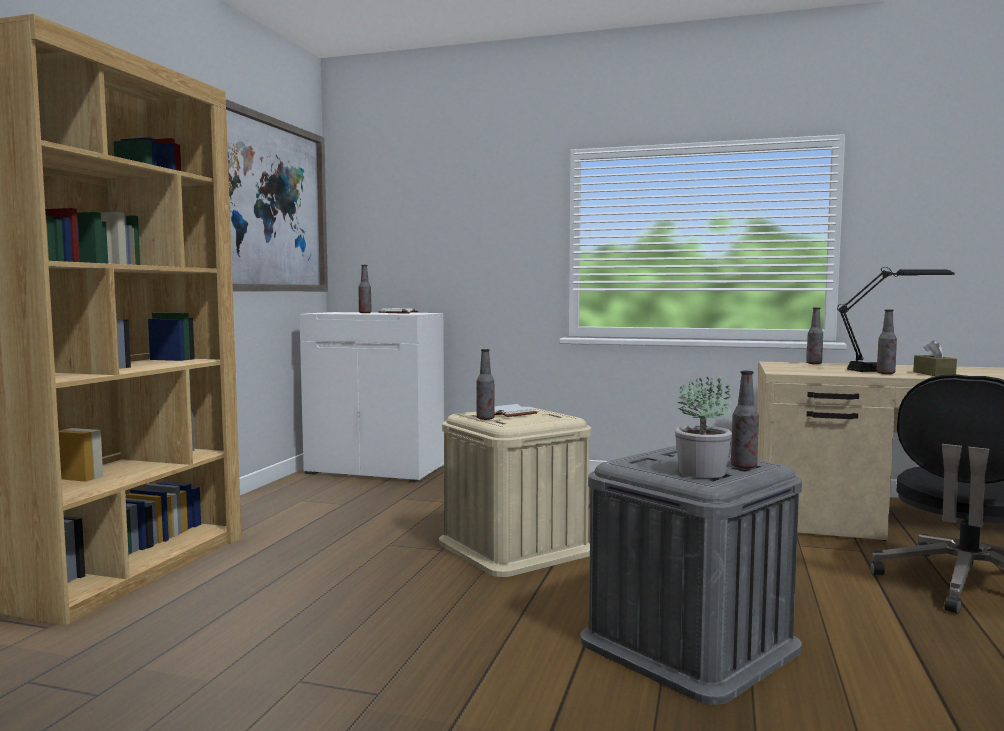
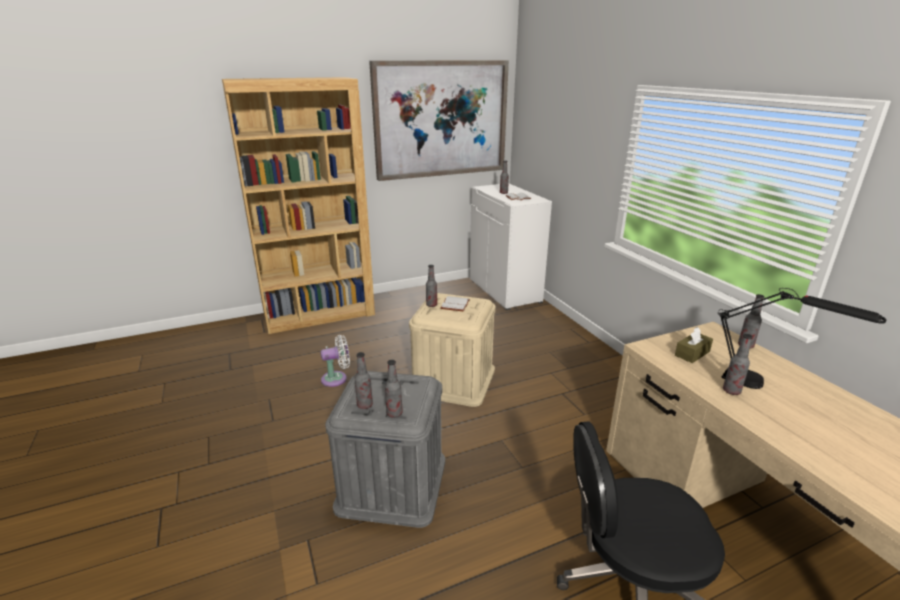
camera: 50 degrees right, 20 degrees up
potted plant [675,375,732,478] -> bottle [355,352,373,409]
brown tissue box [913,340,957,376] -> brown tissue box moved to [675,327,713,363]
none -> white fan [320,335,350,387]

